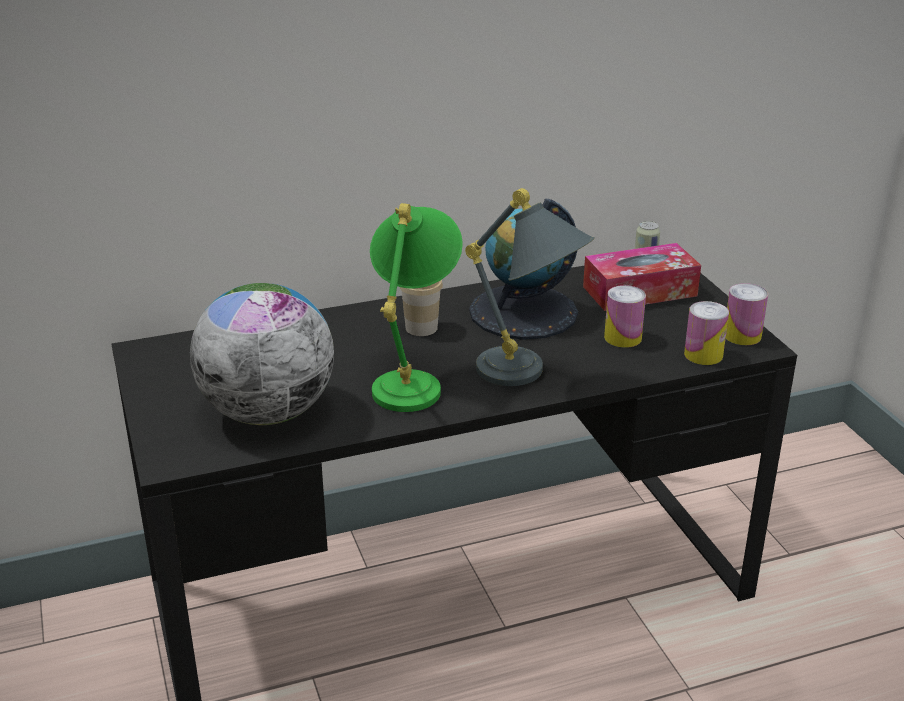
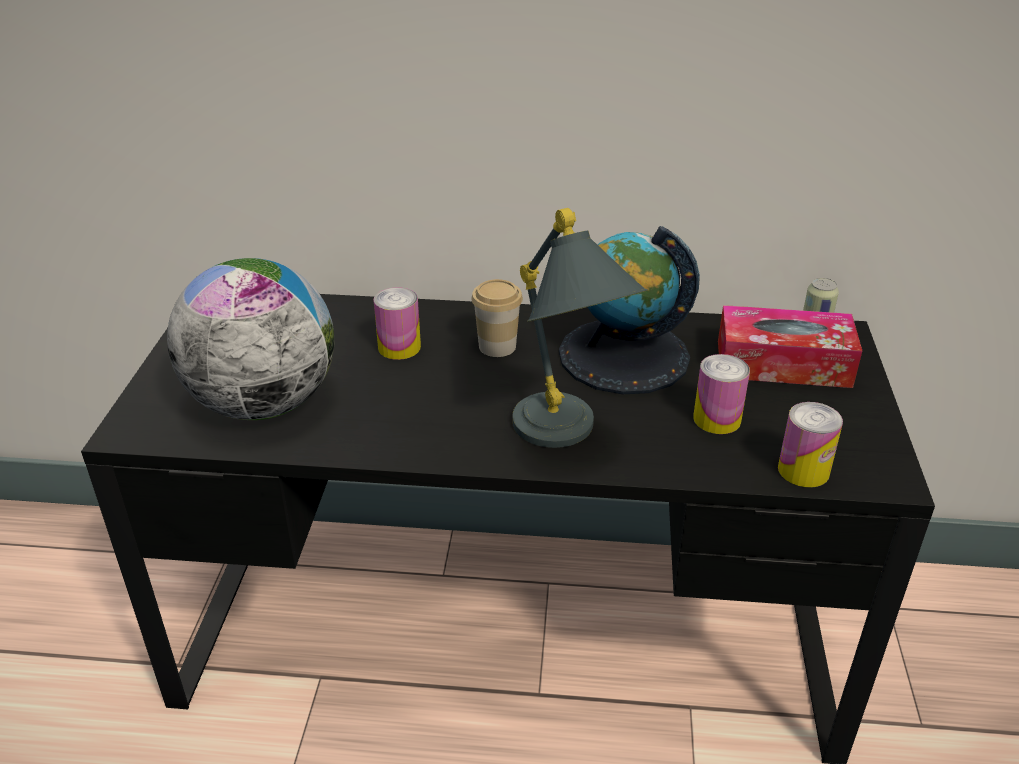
camera: 25 degrees right, 5 degrees up
green table lamp [370,203,463,412] -> none
can [726,283,768,345] -> can moved to [373,287,421,360]

